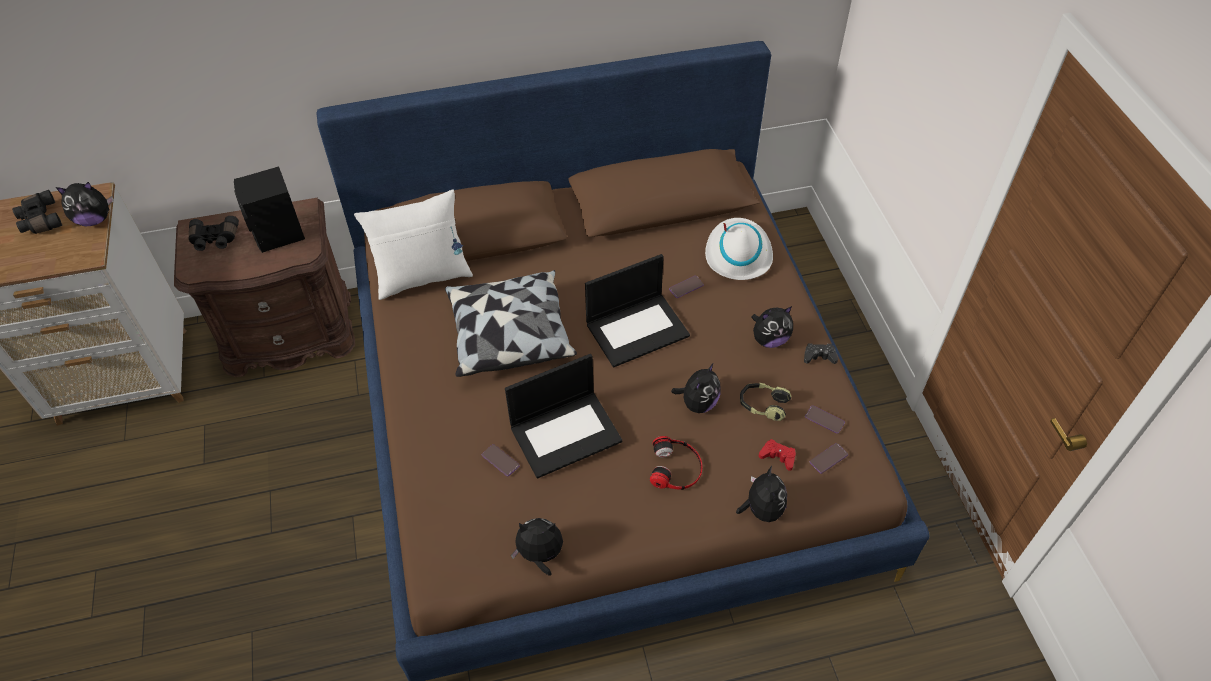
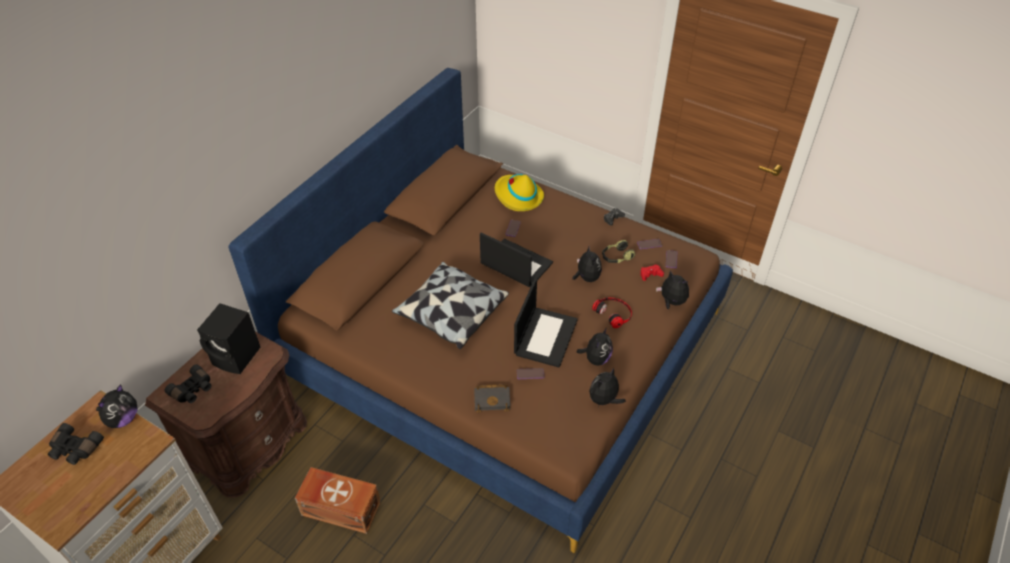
camera: 45 degrees left, 5 degrees down
white pillow [354,190,473,300] -> none
laptop [585,254,690,368] -> laptop turned 75 degrees counterclockwise [480,233,553,287]
white hat [705,218,773,280] -> yellow hat [495,174,544,211]
plush toy [751,306,793,348] -> plush toy moved to [577,328,613,366]
none -> brown storage box [295,467,381,534]
none -> black book [474,384,511,413]

